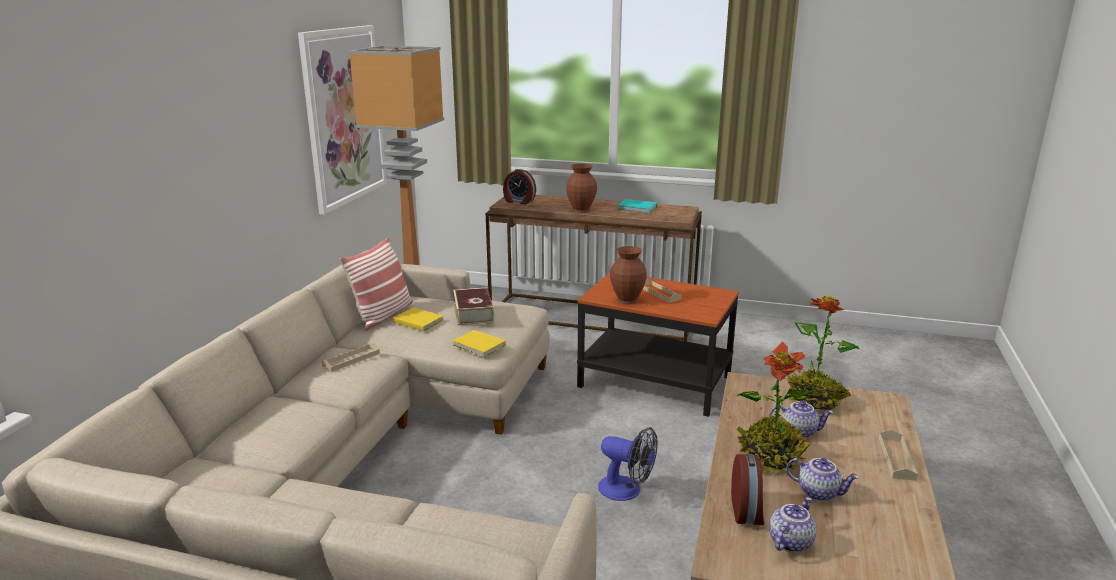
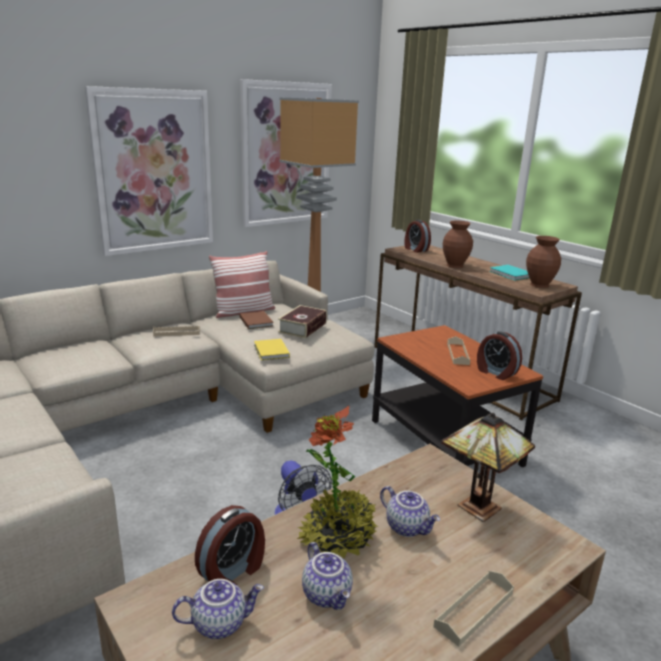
camera: 35 degrees right, 0 degrees up
yellow book [392,308,444,331] -> brown book [240,311,274,329]
brown vase [610,246,647,304] -> brown vase moved to [526,236,561,288]
potted plant [787,295,859,410] -> table lamp [441,413,535,522]
none -> picture [85,86,213,256]
none -> alarm clock [477,331,522,380]

